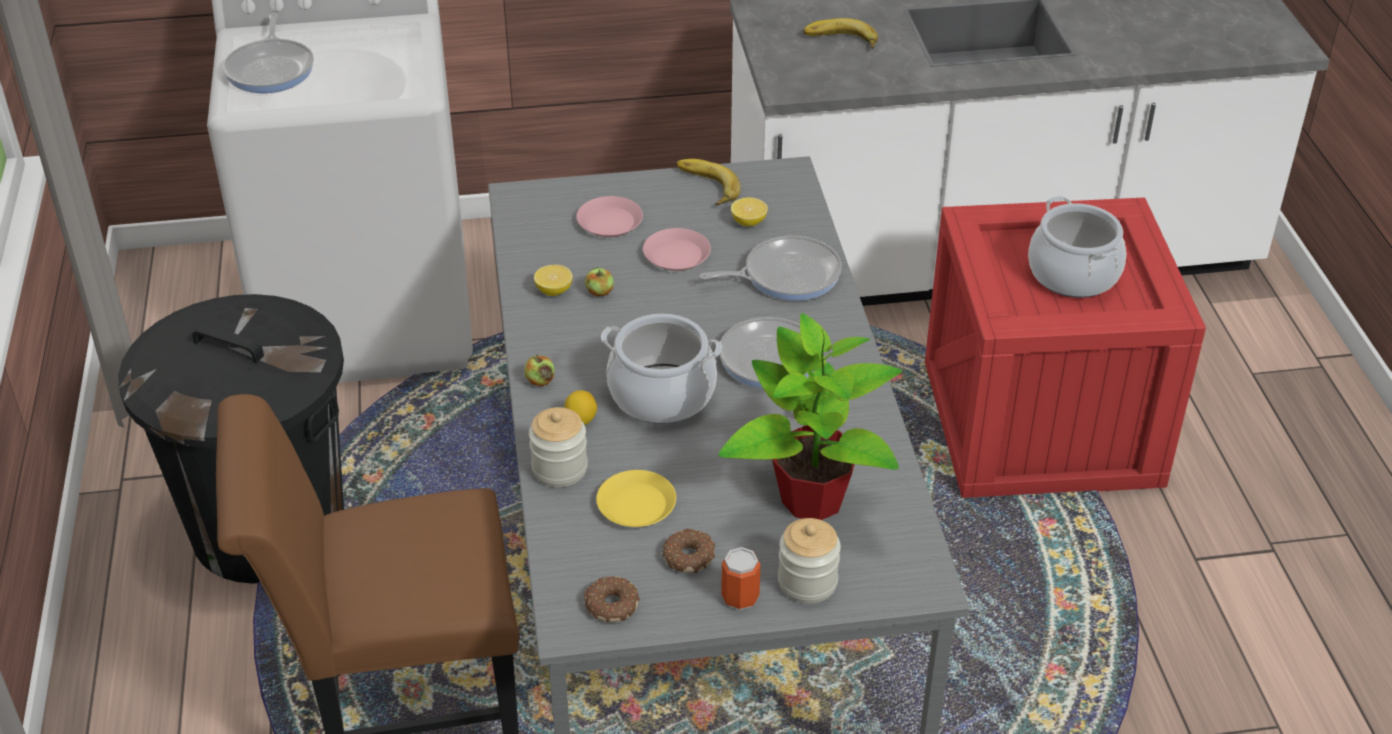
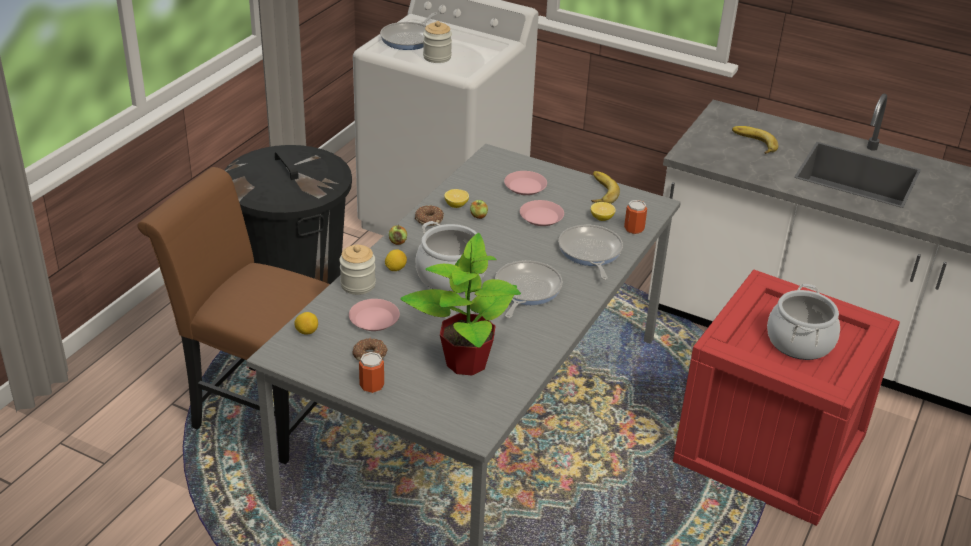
camera: 35 degrees right, 5 degrees down
donut [583,576,640,622] -> donut moved to [415,205,444,226]
yellow plate [596,470,676,527] -> pink plate [349,299,400,331]
frying pan [700,236,842,301] -> frying pan turned 120 degrees counterclockwise [558,225,623,280]
jar [778,518,841,604] -> jar moved to [423,21,452,63]
none -> lemon [294,312,318,335]
none -> can [624,200,647,235]

